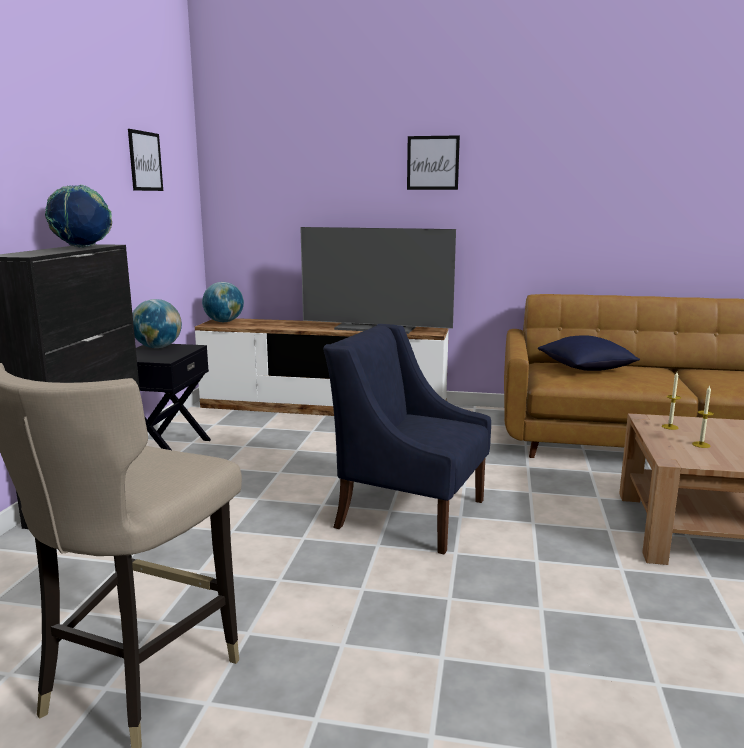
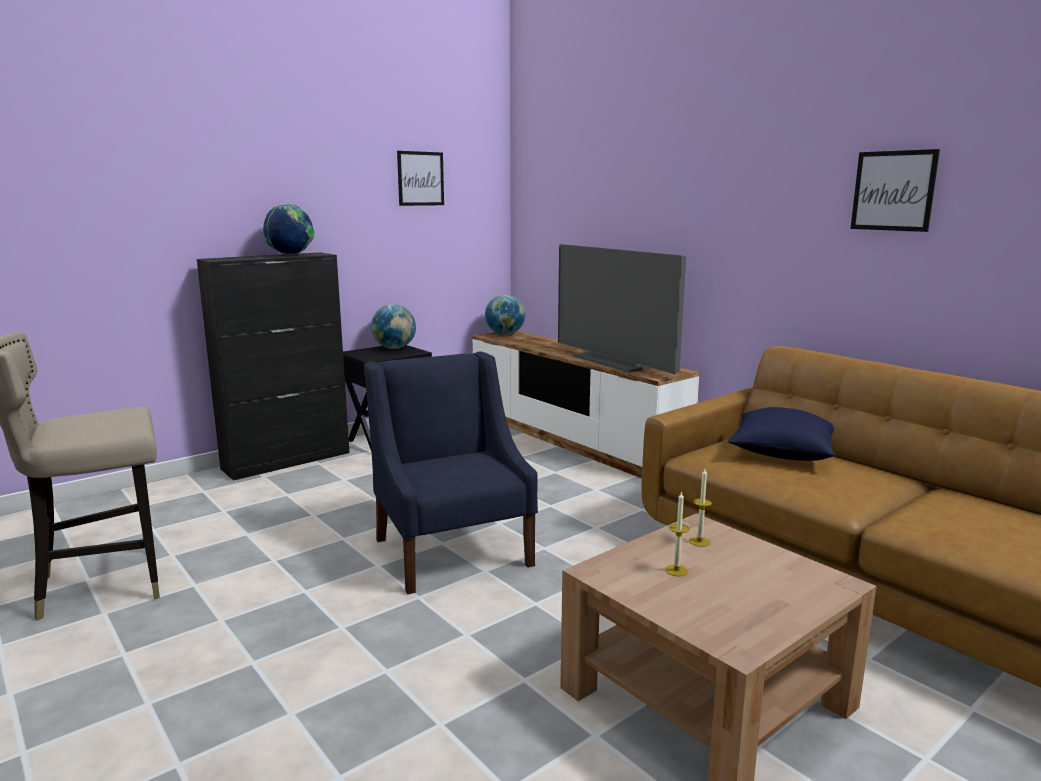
camera: 40 degrees right, 0 degrees up
picture [407,135,460,190] -> picture moved to [851,149,940,232]

